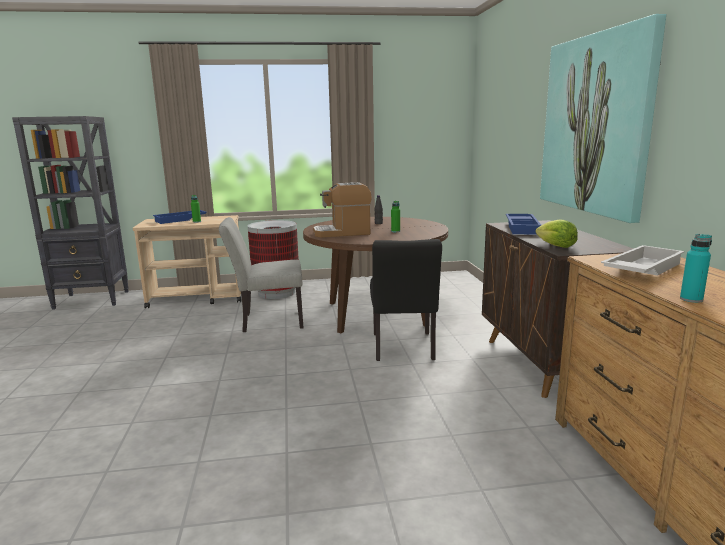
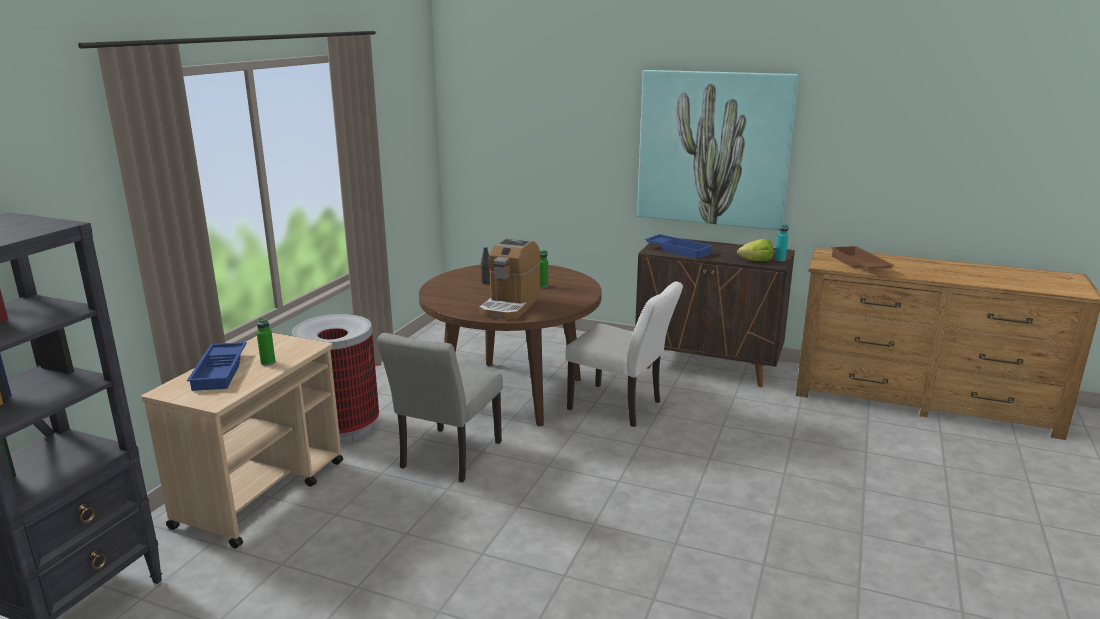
camera: 60 degrees left, 5 degrees up
black chair [370,239,442,361] -> white chair [565,281,683,427]
white tray [601,245,685,276] -> brown tray [831,246,895,269]
turquoise bottle [680,234,712,303] -> turquoise bottle moved to [775,224,788,261]

